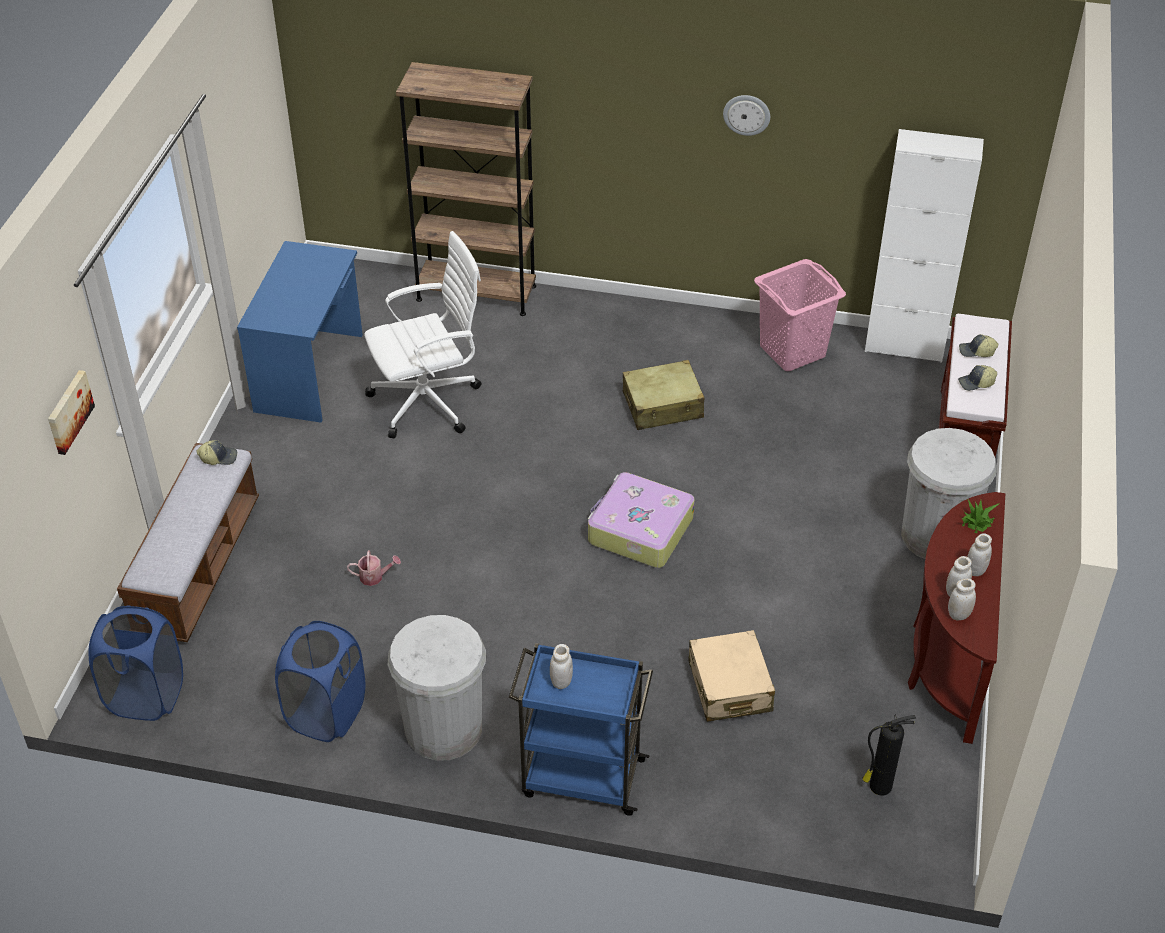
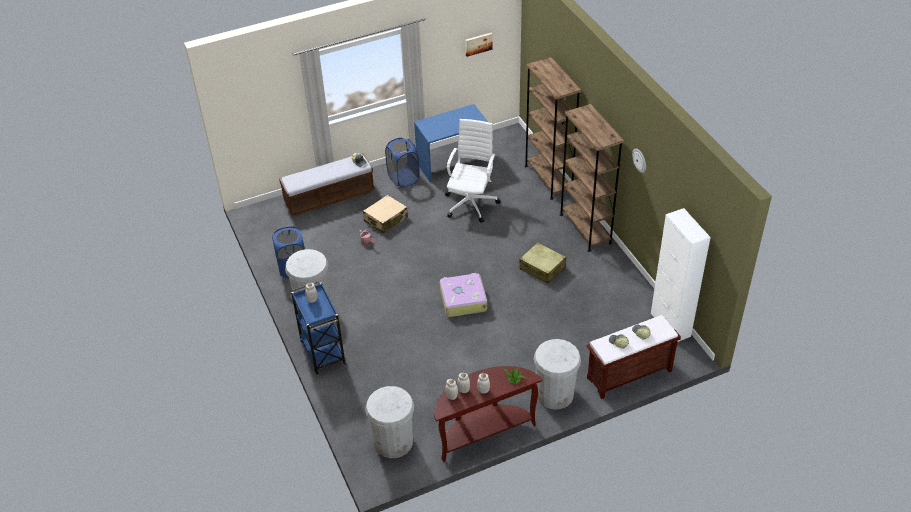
camera: 55 degrees right, 0 degrees up
picture [48,370,95,455] -> picture moved to [465,32,493,57]
blue laundry basket [89,605,183,721] -> blue laundry basket moved to [385,138,420,188]
white office chair [364,231,482,438] -> white office chair turned 105 degrees counterclockwise [445,119,501,223]
beige suitcase [689,630,775,722] -> beige suitcase moved to [363,195,408,234]
pink laundry basket [754,259,846,371] -> none
fire extinguisher [862,715,916,796] -> white trash can [365,386,414,458]
none -> brown bookcase [560,104,624,252]

